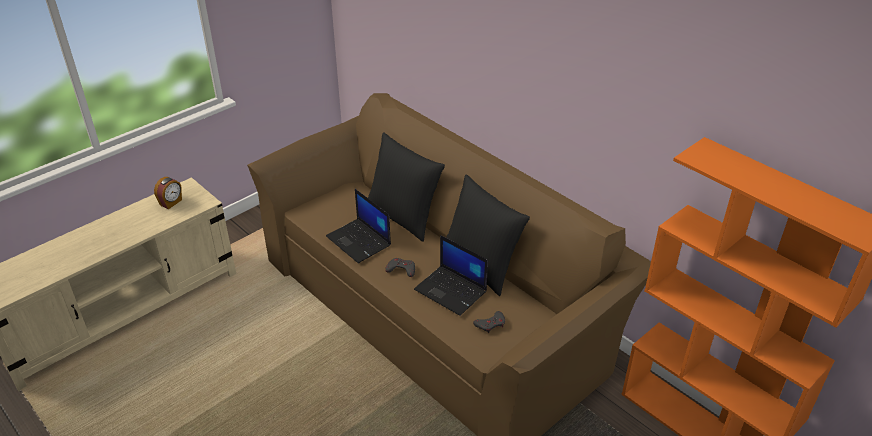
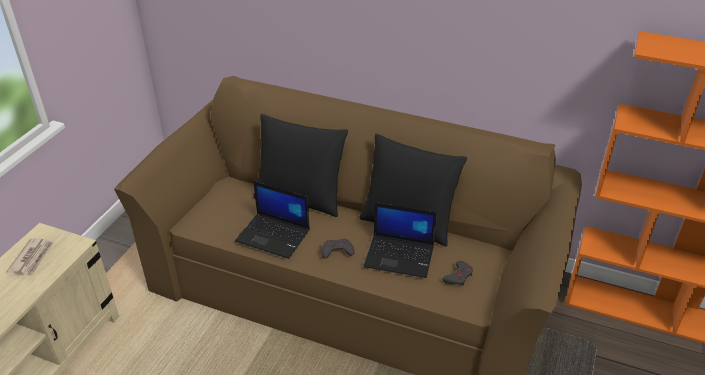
camera: 25 degrees left, 0 degrees up
alarm clock [154,177,182,209] -> newspaper [7,238,54,275]

